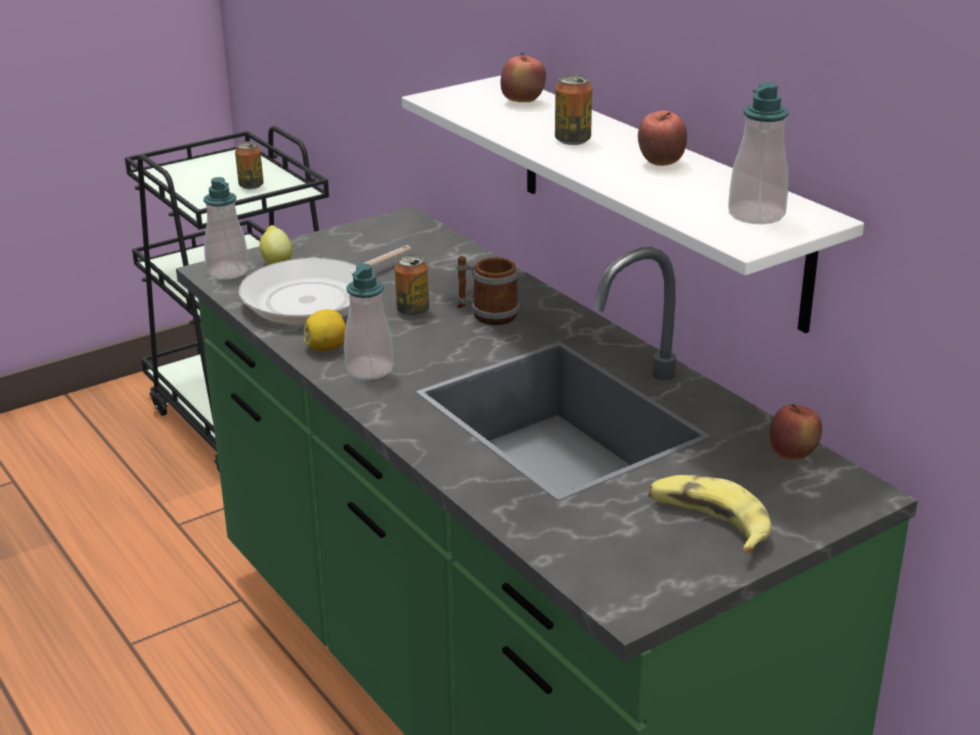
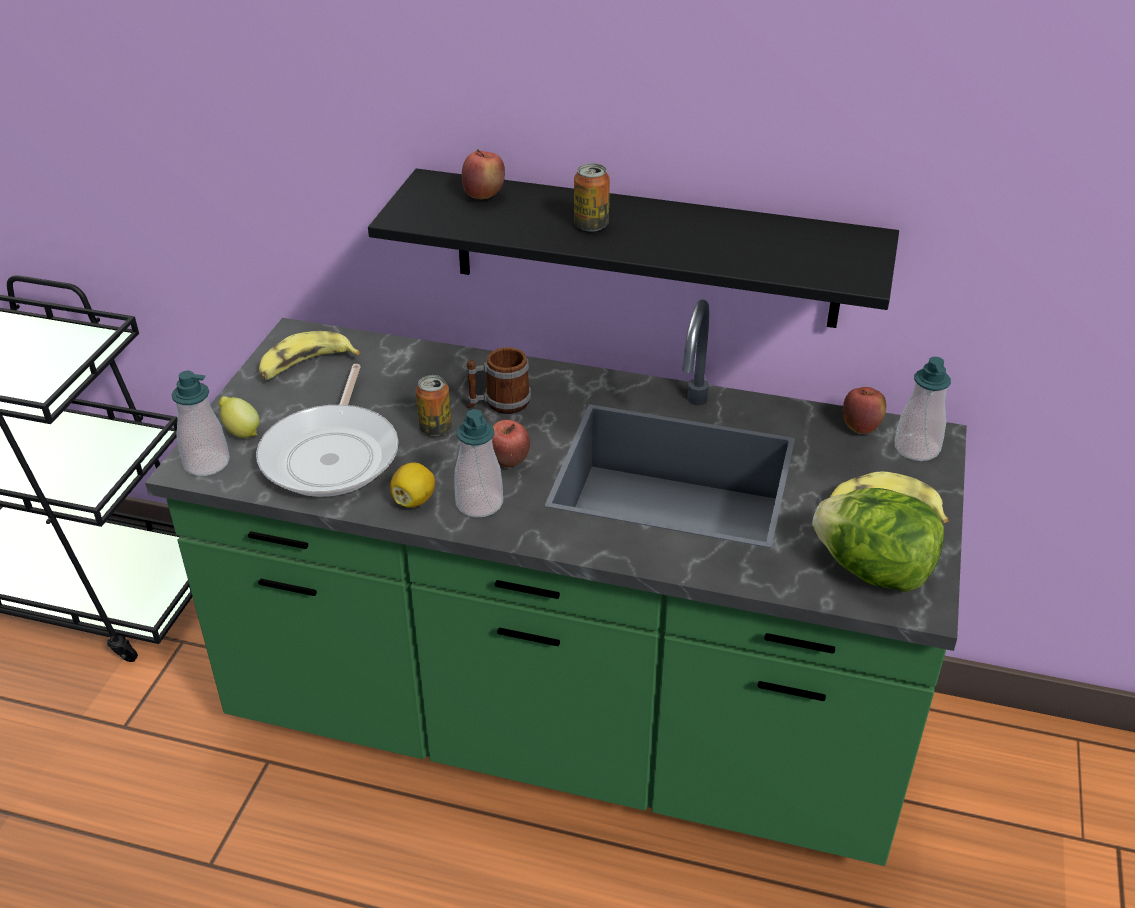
camera: 40 degrees left, 10 degrees up
can [235,141,264,189] -> none
white shelf [402,75,864,333] -> black shelf [368,168,899,328]
apple [638,110,687,166] -> apple moved to [492,420,530,467]
soap dispenser [728,82,789,224] -> soap dispenser moved to [895,357,951,461]
none -> banana [259,331,360,380]
none -> lettuce [812,488,944,592]

